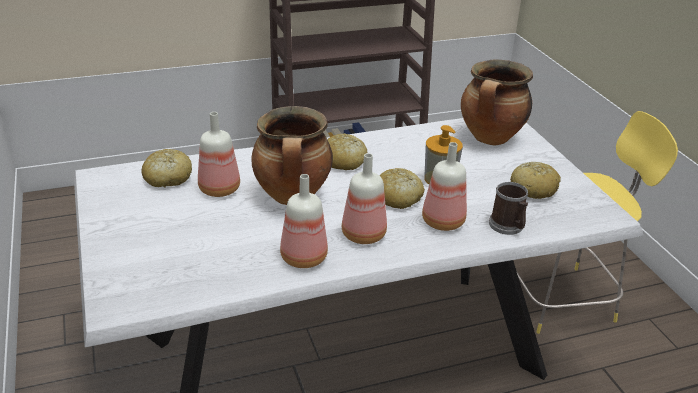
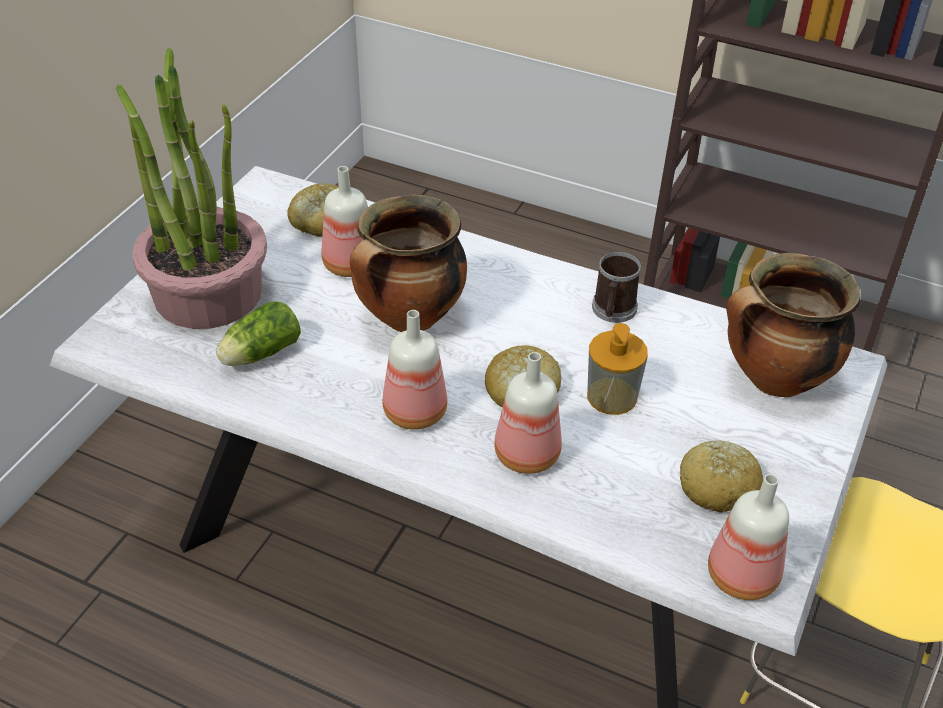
camera: 45 degrees right, 10 degrees up
bottle [280,174,328,268] -> bottle moved to [708,474,789,600]
bread [327,133,367,170] -> none
mug [489,182,528,235] -> mug moved to [592,252,641,323]
none -> potted plant [116,47,267,329]
none -> lettuce [216,301,301,366]

